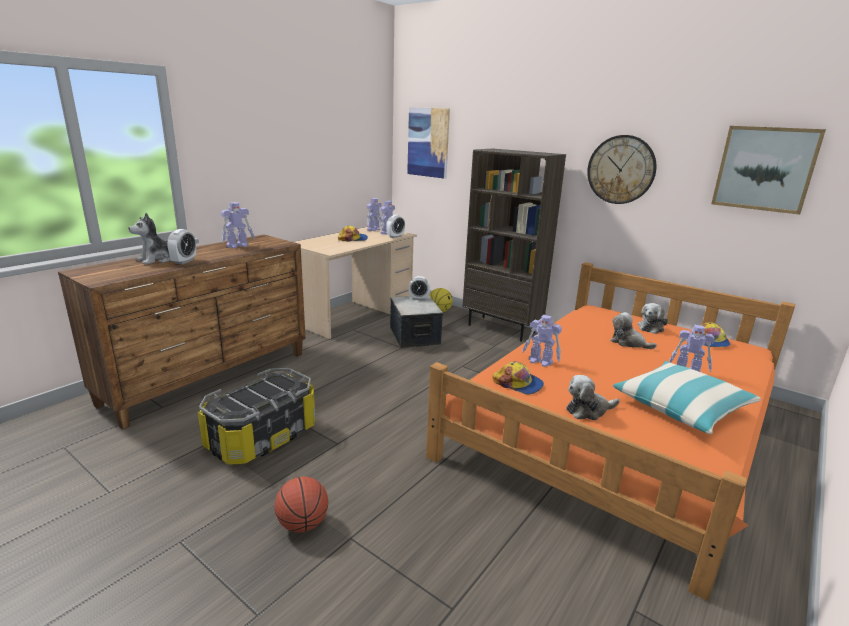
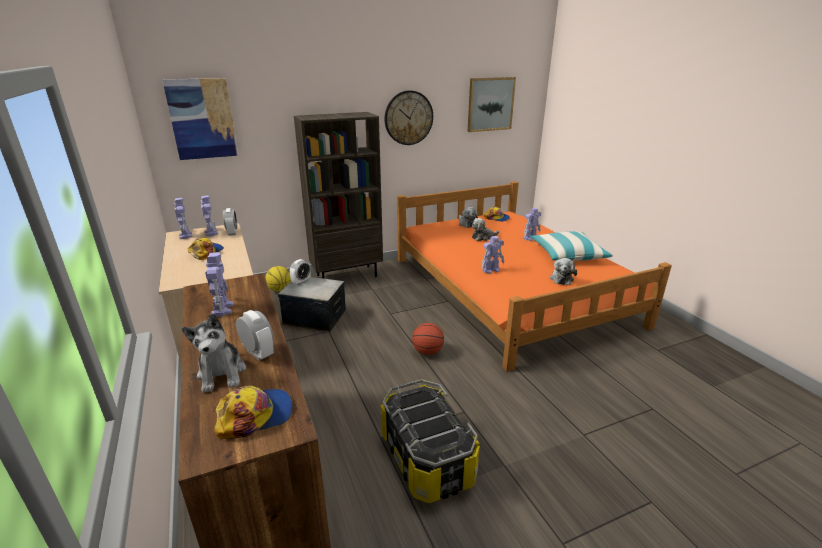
camera: 60 degrees left, 5 degrees up
basketball [275,476,328,532] -> basketball moved to [412,323,444,355]
cap [493,361,544,394] -> cap moved to [214,386,293,439]

